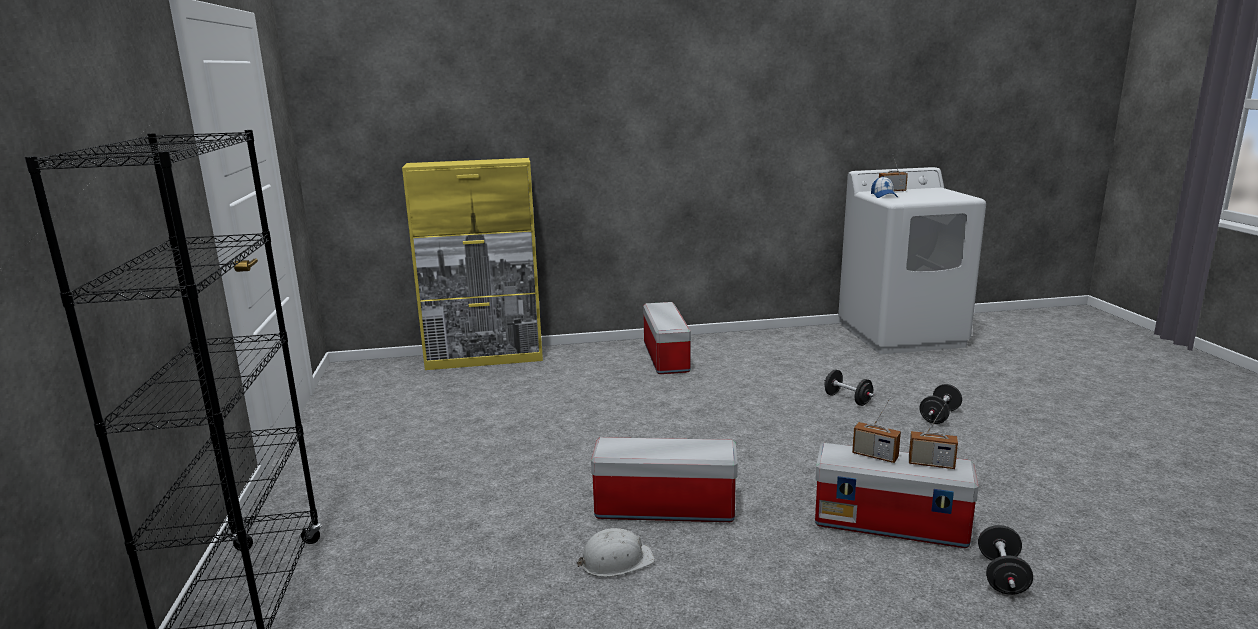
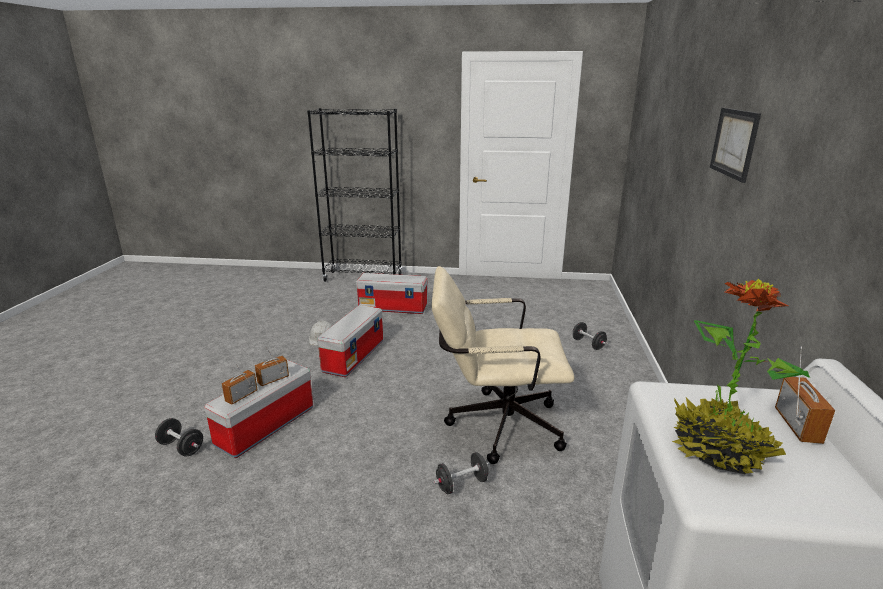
camera: 105 degrees right, 5 degrees up
yellow cabinet [402,158,543,370] -> none
storage box [643,302,691,374] -> storage box moved to [356,273,427,314]
cap [871,176,898,198] -> none
black dumbbell [919,384,962,424] -> black dumbbell moved to [572,322,607,350]
none -> beige office chair [431,266,575,464]
none -> potted plant [672,279,810,474]
none -> picture [710,108,761,183]

